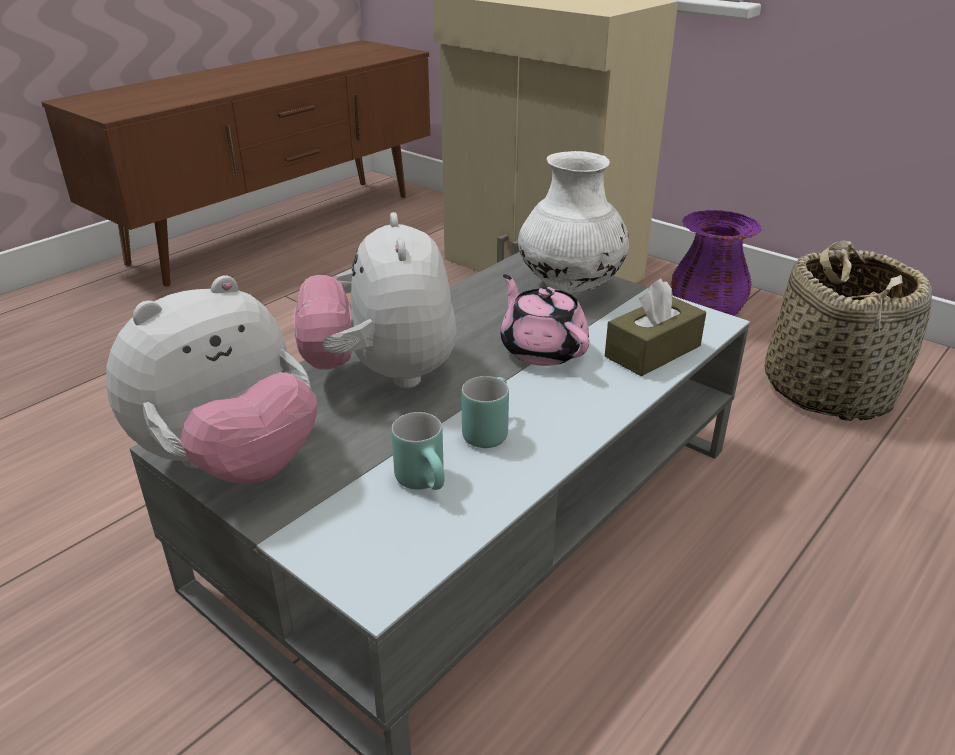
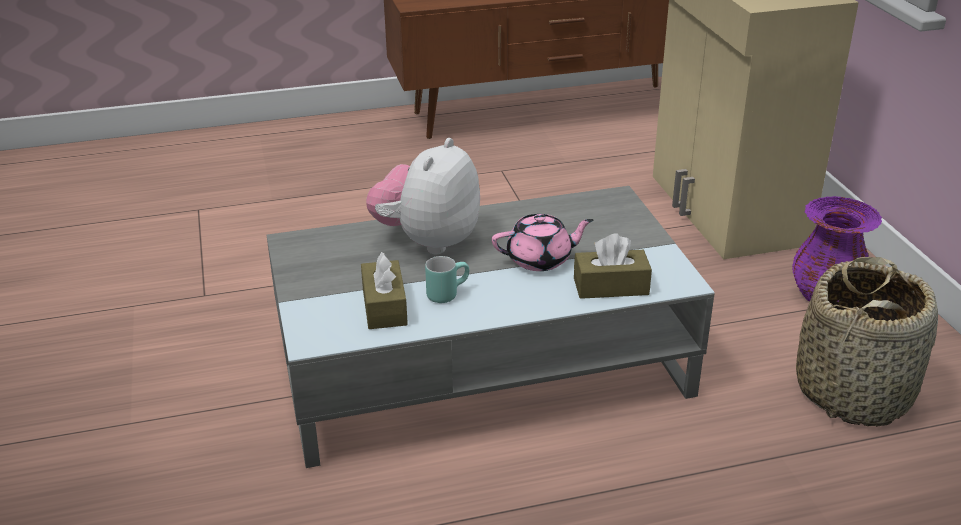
camera: 35 degrees right, 0 degrees up
plush toy [106,275,317,484] -> none
turquoise mug [391,412,445,490] -> brown tissue box [361,252,408,329]
pink teapot [501,274,589,366] -> pink teapot turned 75 degrees clockwise [492,214,593,271]
white vase [518,151,629,293] -> none

